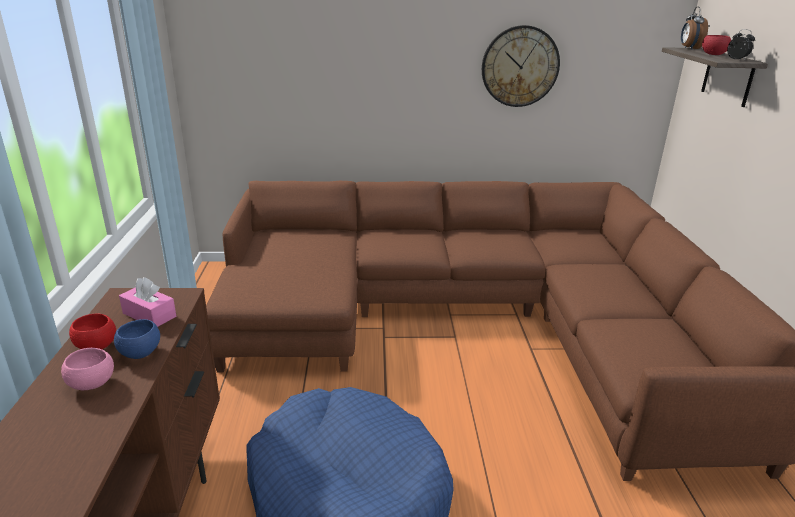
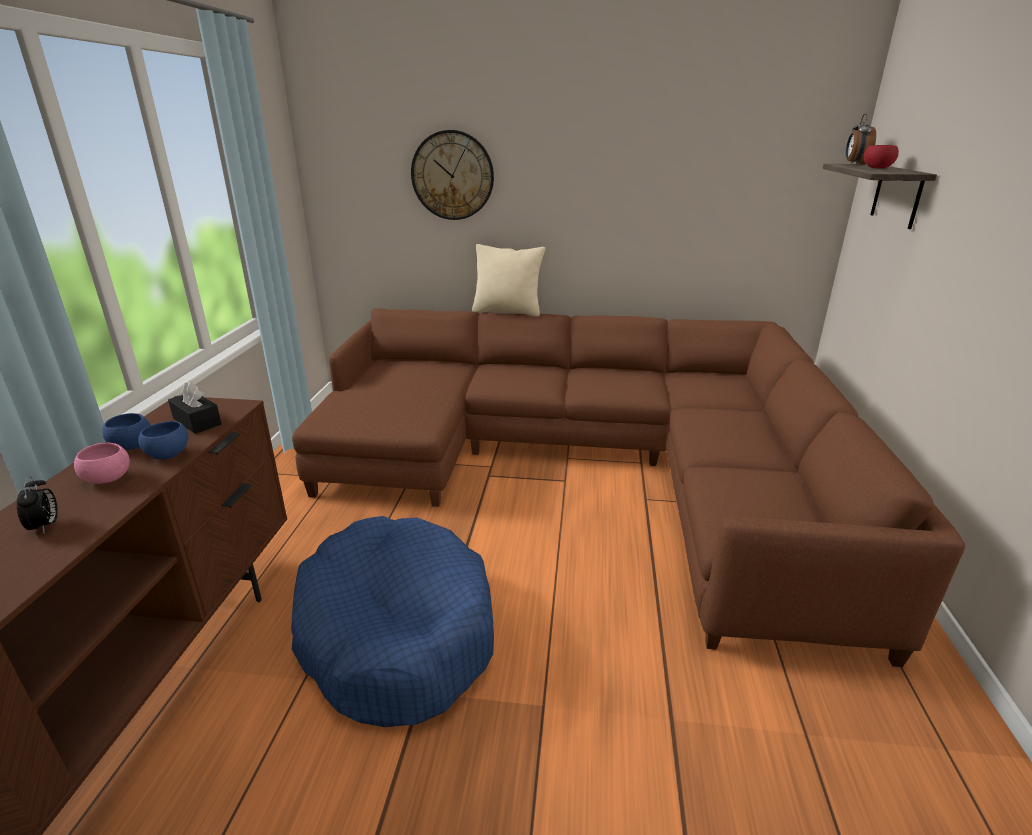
camera: 10 degrees right, 0 degrees up
red bowl [69,314,116,349] -> blue bowl [102,413,150,450]
pink tissue box [119,277,176,327] -> black tissue box [168,382,222,434]
wall clock [482,25,560,107] -> wall clock moved to [411,130,494,220]
alarm clock [727,29,755,60] -> alarm clock moved to [17,476,58,533]
none -> beige pillow [472,244,545,317]

